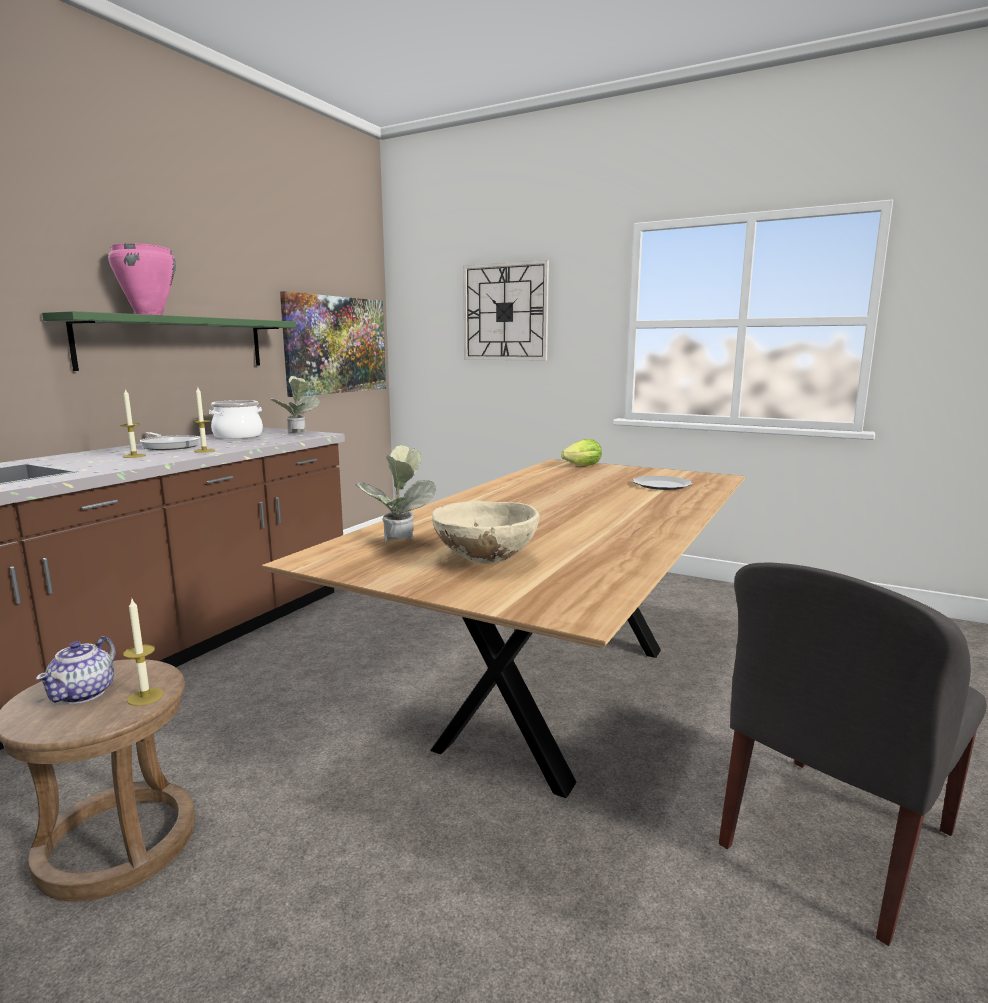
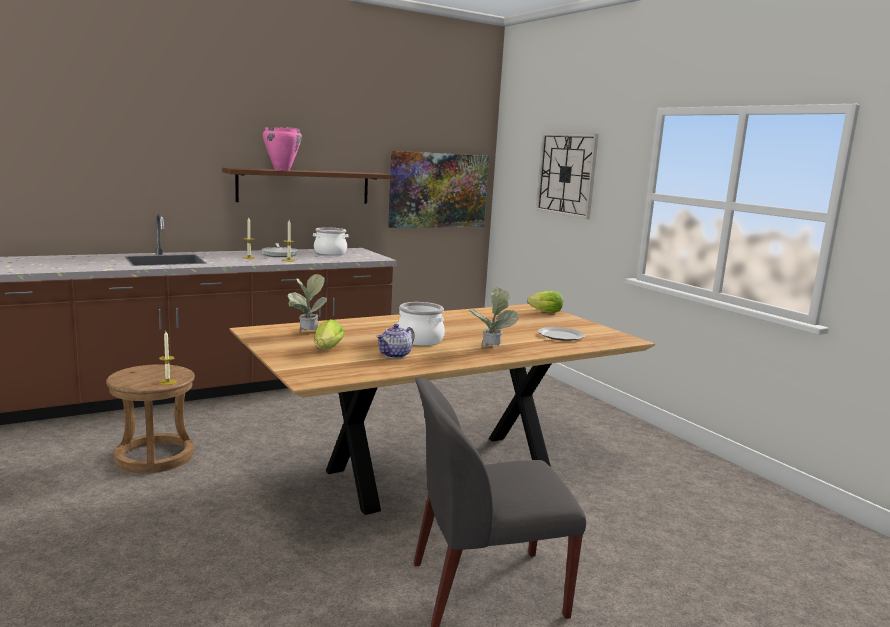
camera: 30 degrees right, 0 degrees up
teapot [36,636,116,704] -> teapot moved to [376,324,415,359]
green shelf [42,311,296,371] -> brown shelf [222,167,390,204]
potted plant [270,376,320,433] -> potted plant moved to [469,288,519,347]
beige bowl [432,501,540,564] -> lettuce [315,319,344,349]
none -> cooking pot [397,302,445,346]

